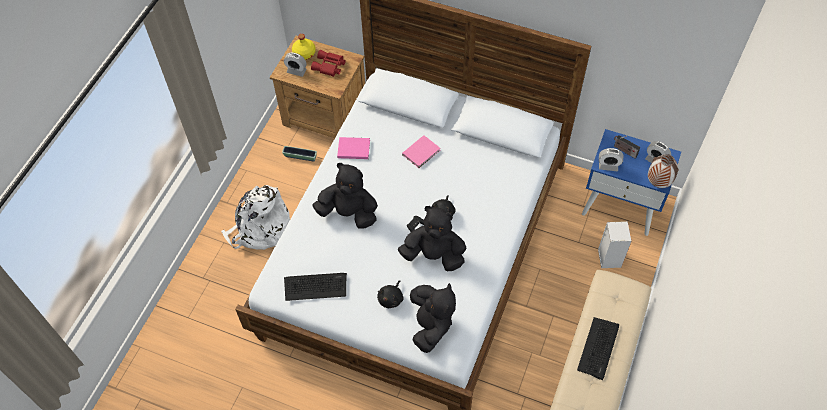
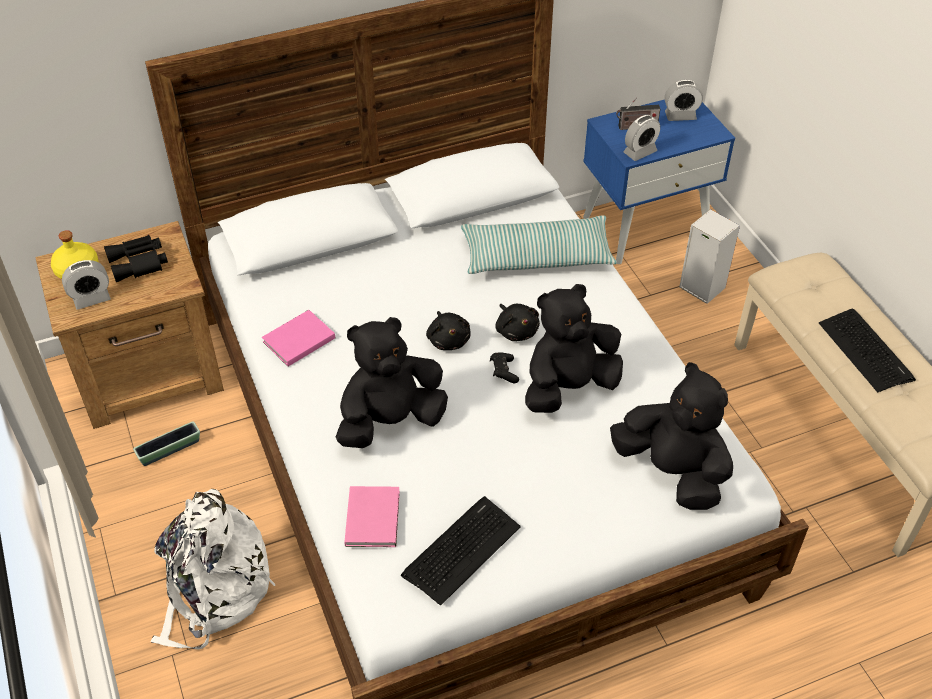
camera: 45 degrees left, 10 degrees down
red binoculars [311,50,346,77] -> black binoculars [104,235,168,282]
black plush toy [377,280,404,308] -> black plush toy moved to [426,311,471,350]
pink book [402,135,440,168] -> pink book moved to [344,486,400,547]
vase [648,154,679,188] -> none
none -> pillow [461,215,617,274]

